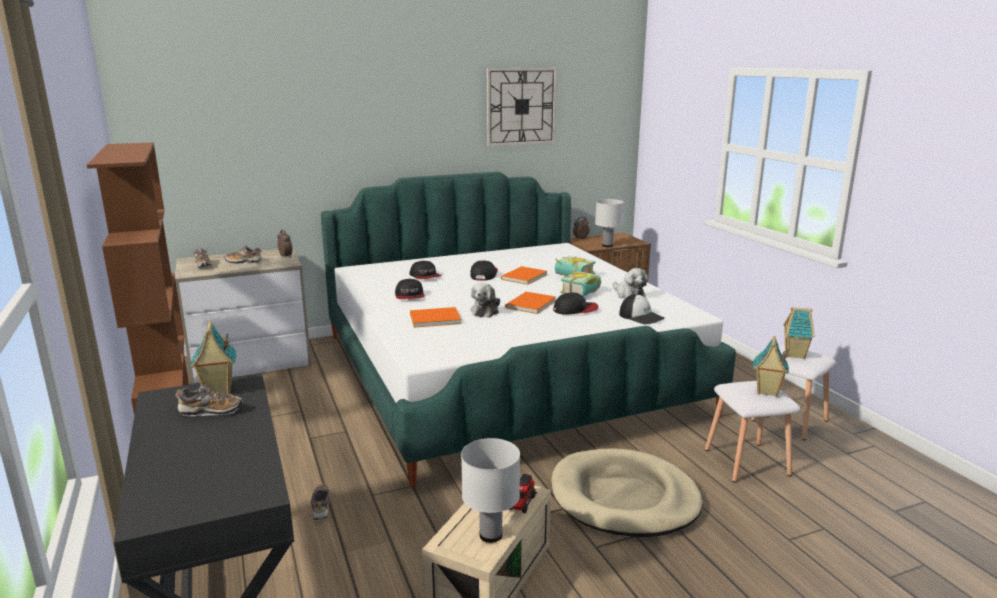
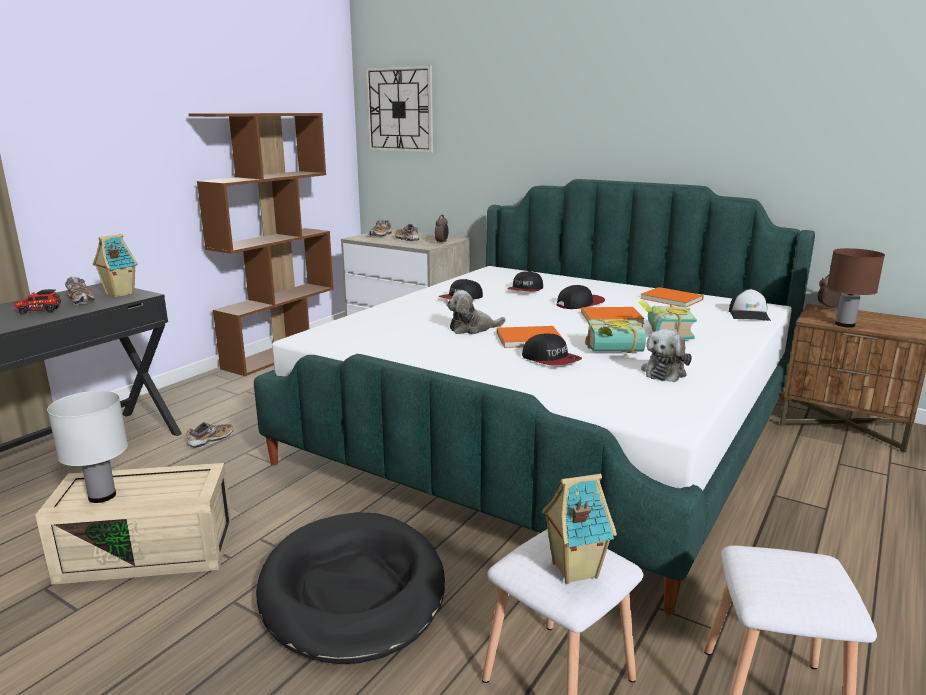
camera: 55 degrees right, 0 degrees up
orange book [410,307,461,328] -> orange book moved to [640,287,704,307]
wall clock [487,68,557,146] -> wall clock moved to [365,65,433,153]
toy truck [508,474,536,513] -> toy truck moved to [13,289,61,314]
beige dog bed [551,449,703,537] -> black dog bed [256,512,445,664]
white table lamp [595,199,624,247] -> brown table lamp [827,248,885,328]
cap [619,294,665,324] -> cap moved to [729,289,771,321]
toy house [783,307,814,359] -> none

